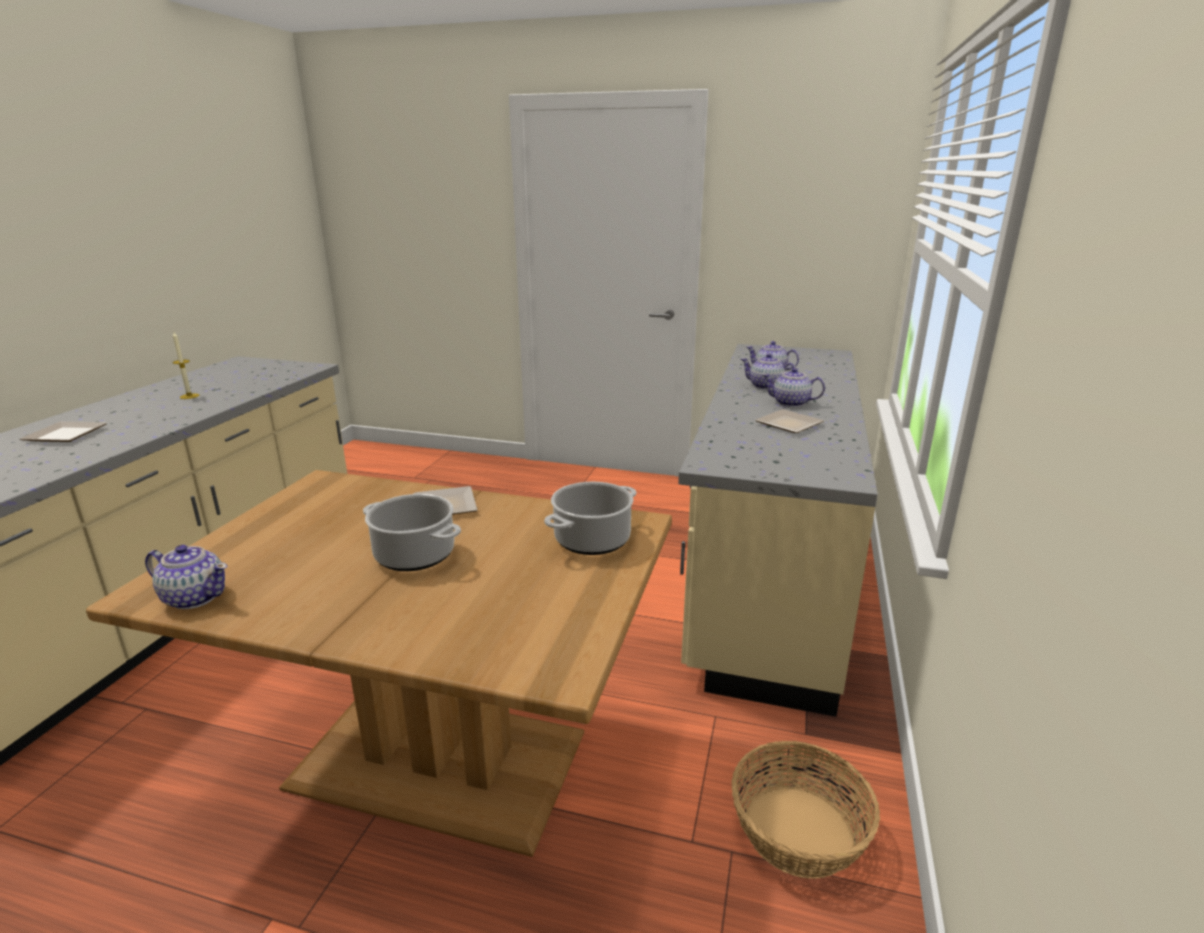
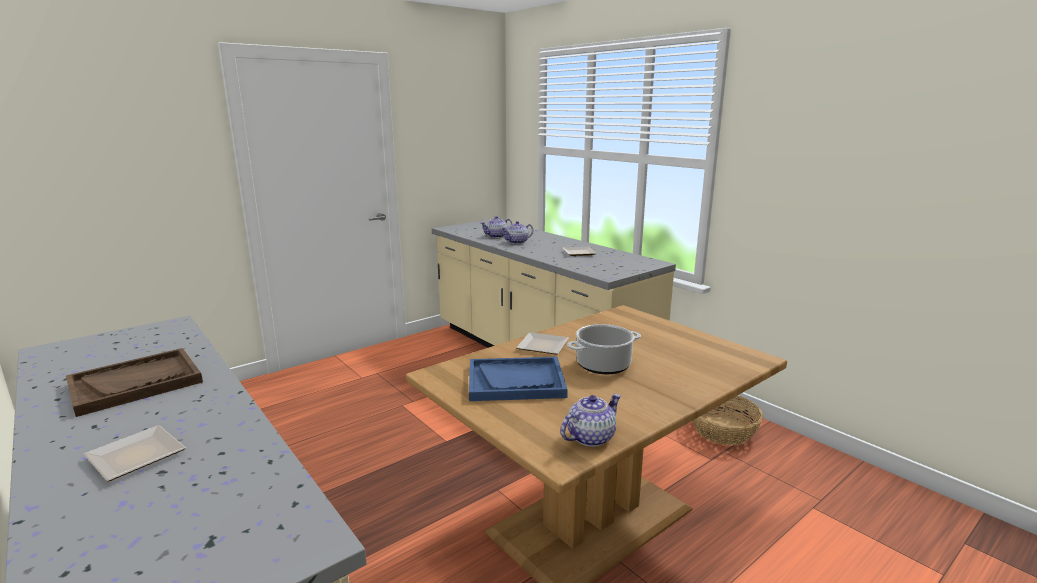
camera: 55 degrees left, 5 degrees down
candle [172,332,199,399] -> brown tray [66,348,203,417]
cooking pot [544,482,636,555] -> none
teapot [762,368,825,407] -> none
none -> blue tray [469,357,568,401]

